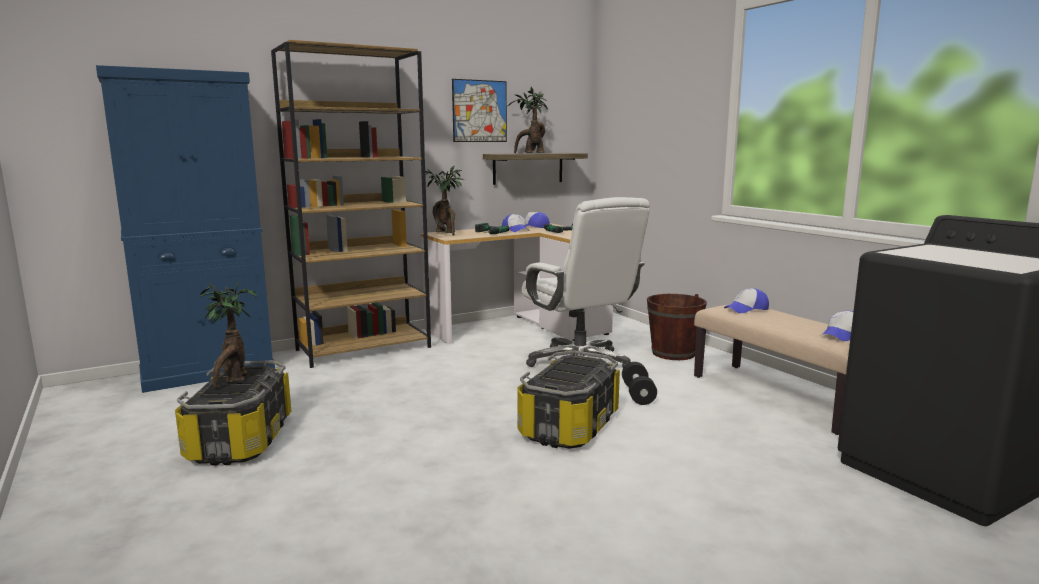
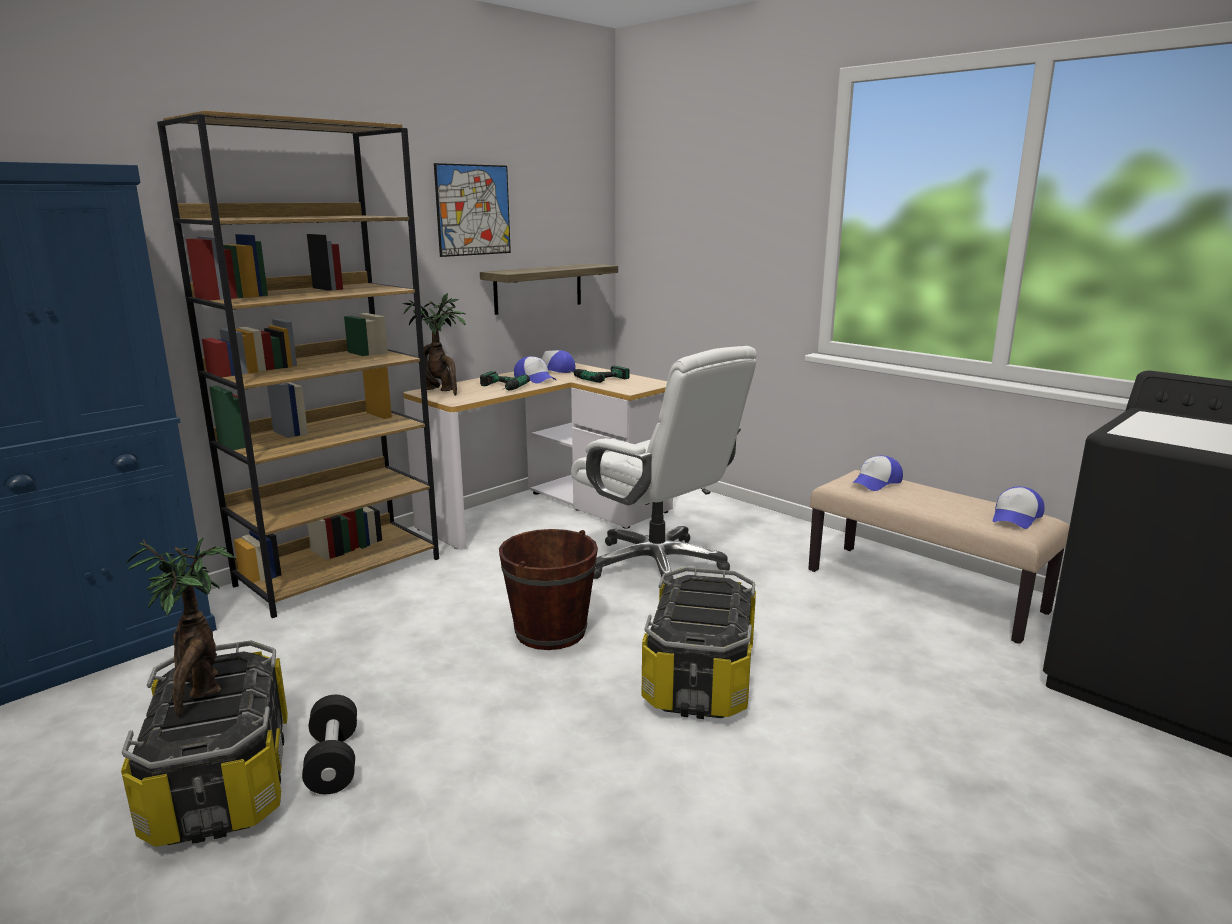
camera: 15 degrees left, 5 degrees up
potted plant [507,87,548,153] -> none
black dumbbell [622,362,657,405] -> black dumbbell moved to [302,695,357,794]
brown bucket [647,294,707,360] -> brown bucket moved to [499,529,598,650]

